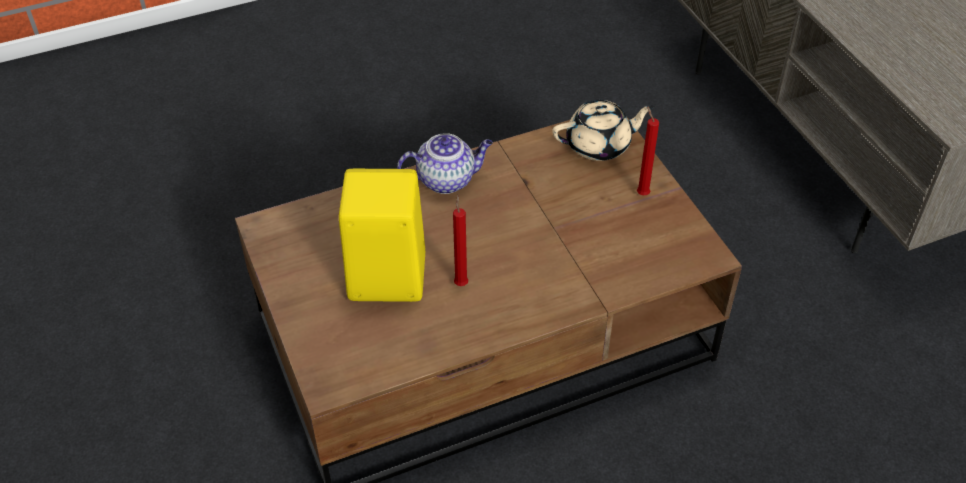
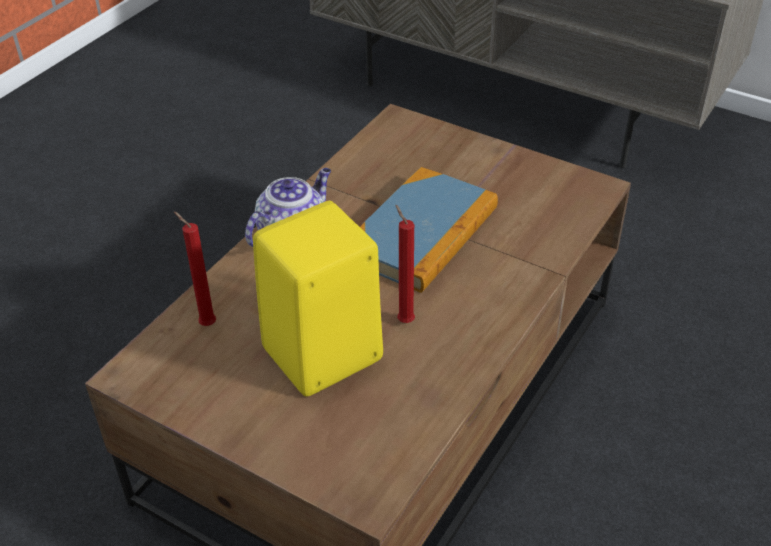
camera: 35 degrees left, 5 degrees down
beige teapot [552,100,655,161] -> none
red candle [637,106,659,195] -> red candle moved to [174,212,216,326]
none -> book [360,167,498,293]

